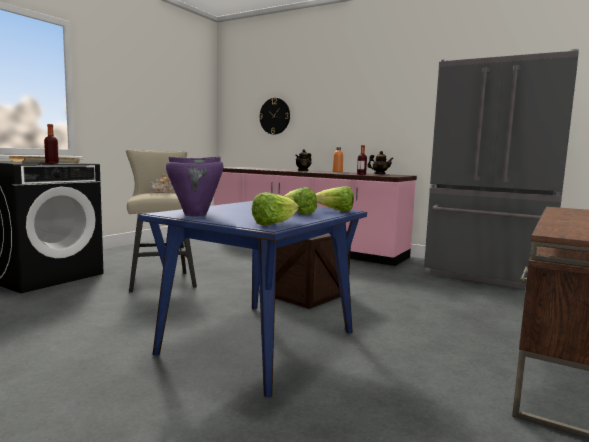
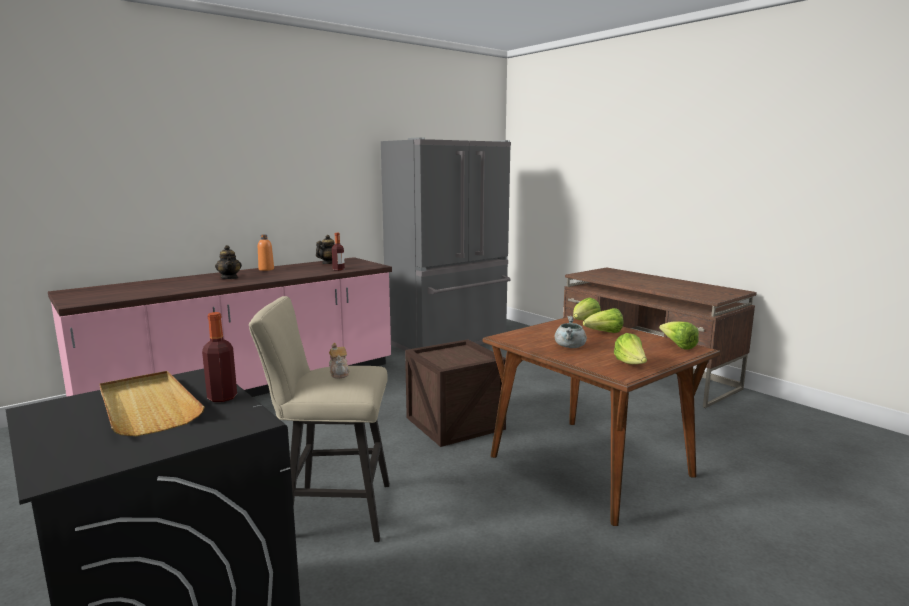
camera: 70 degrees left, 5 degrees up
blue dining table [138,201,367,397] -> brown dining table [483,317,720,526]
purple cooking pot [166,156,223,216] -> lettuce [614,333,647,364]
wall clock [259,98,290,135] -> none
none -> grey cooking pot [555,316,587,348]

